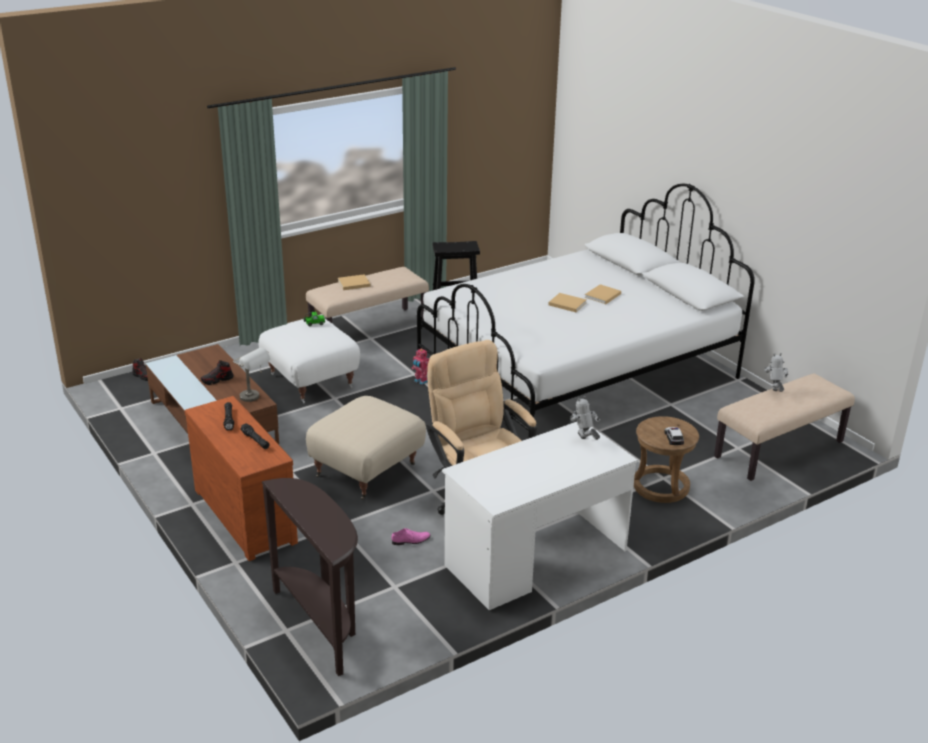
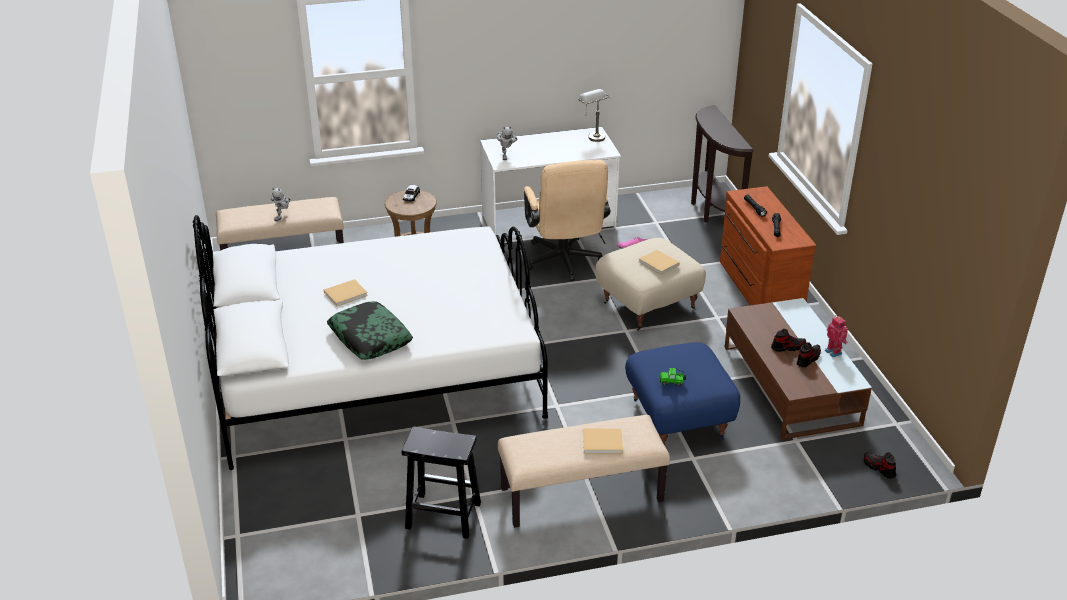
camera: 160 degrees left, 5 degrees up
grey table lamp [233,348,270,402] -> grey table lamp moved to [578,89,610,142]
white ottoman [259,319,360,403] -> blue ottoman [625,342,740,445]
toy robot [412,348,429,385] -> toy robot moved to [825,316,848,357]
beige book [548,293,586,312] -> beige book moved to [638,250,680,275]
none -> pillow [327,301,413,360]
none -> shoe [797,342,821,367]

